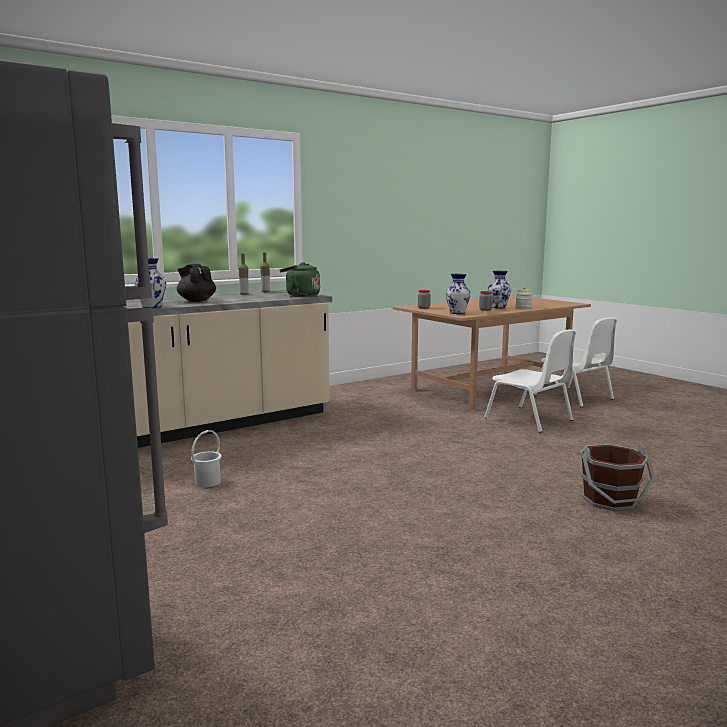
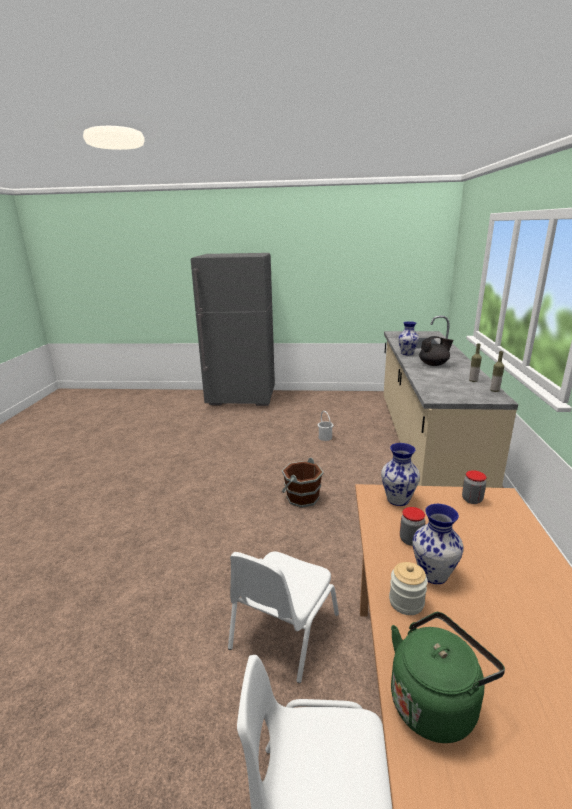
camera: 130 degrees right, 10 degrees up
green kettle [280,262,320,297] -> green kettle moved to [391,612,505,743]
white chair [484,329,576,433] -> white chair turned 60 degrees counterclockwise [228,551,339,683]
brown bucket [580,444,655,511] -> brown bucket moved to [282,458,323,508]

